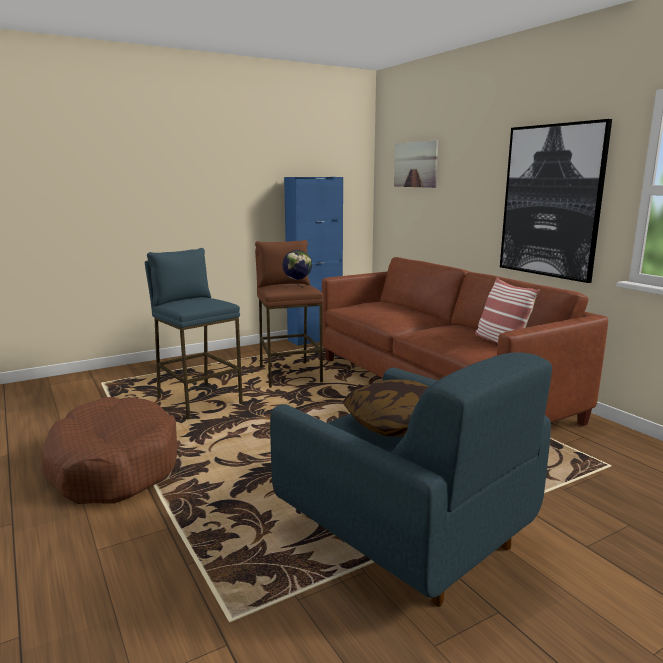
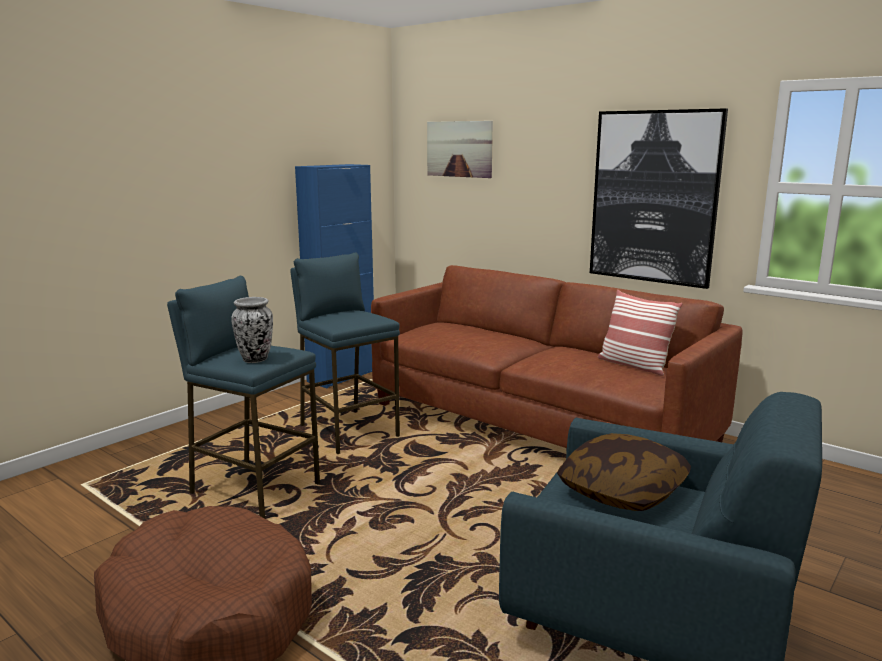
camera: 20 degrees left, 0 degrees up
brown stool [255,240,324,388] -> blue stool [290,253,400,454]
globe [282,250,312,289] -> none
none -> vase [231,297,273,363]

